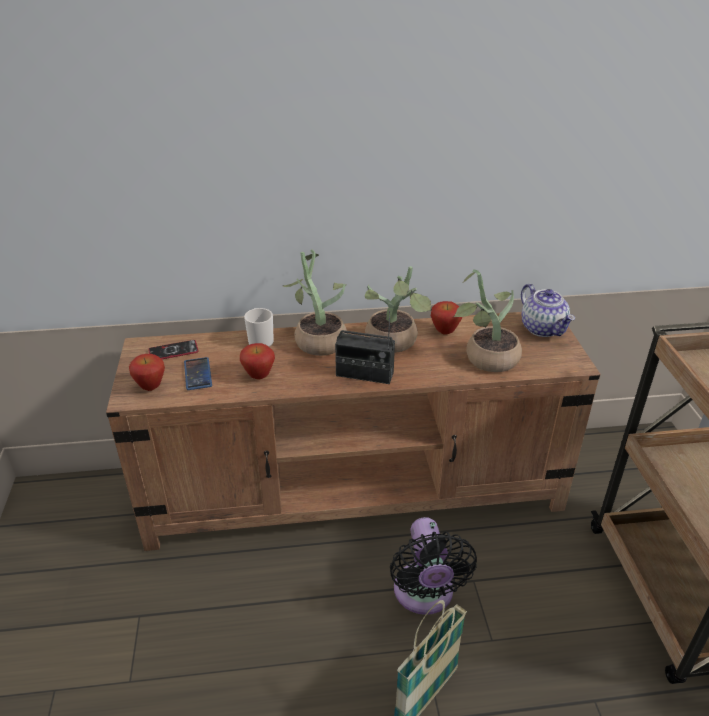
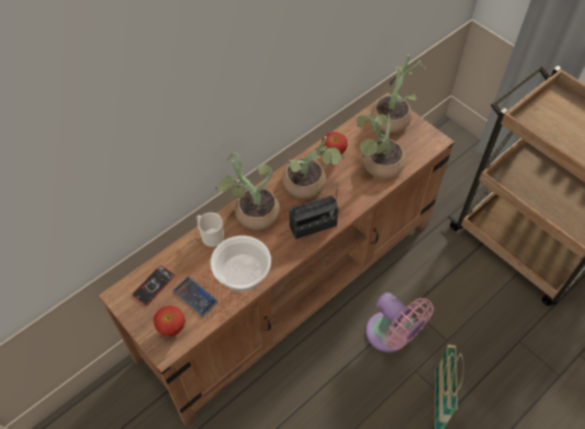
camera: 35 degrees left, 20 degrees up
apple [240,343,275,380] -> bowl [210,235,271,291]
black fan [390,517,477,615] -> pink fan [366,292,434,352]
teapot [521,284,575,337] -> potted plant [371,55,427,133]

